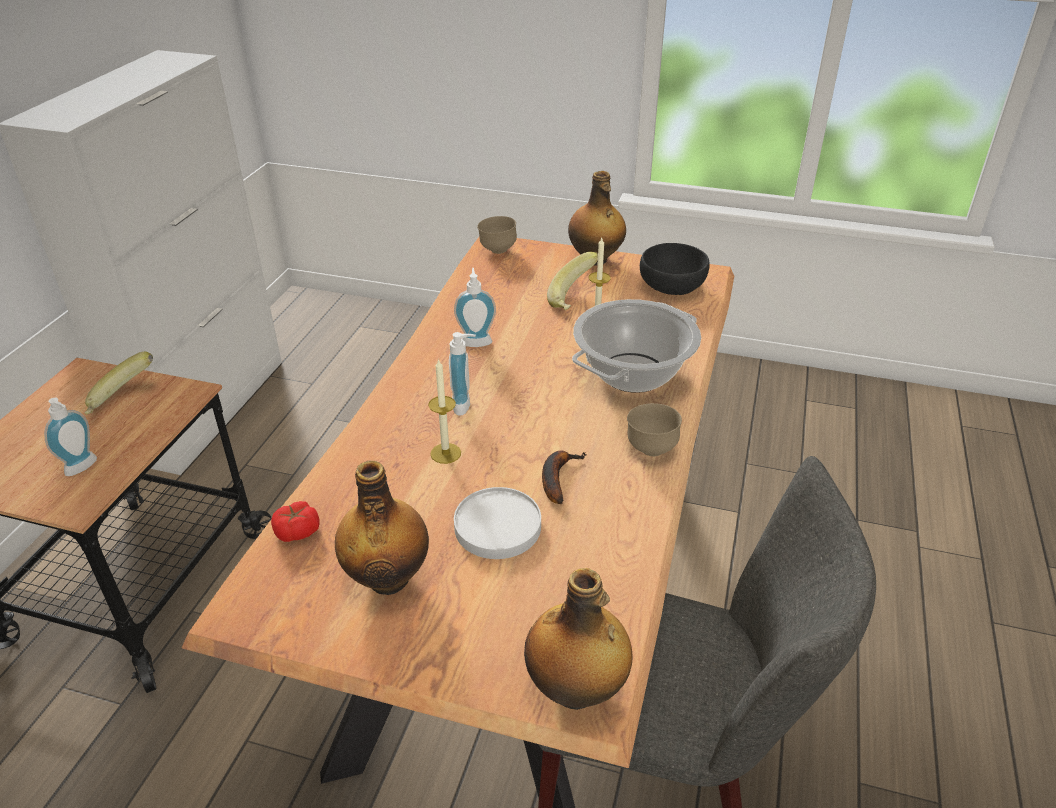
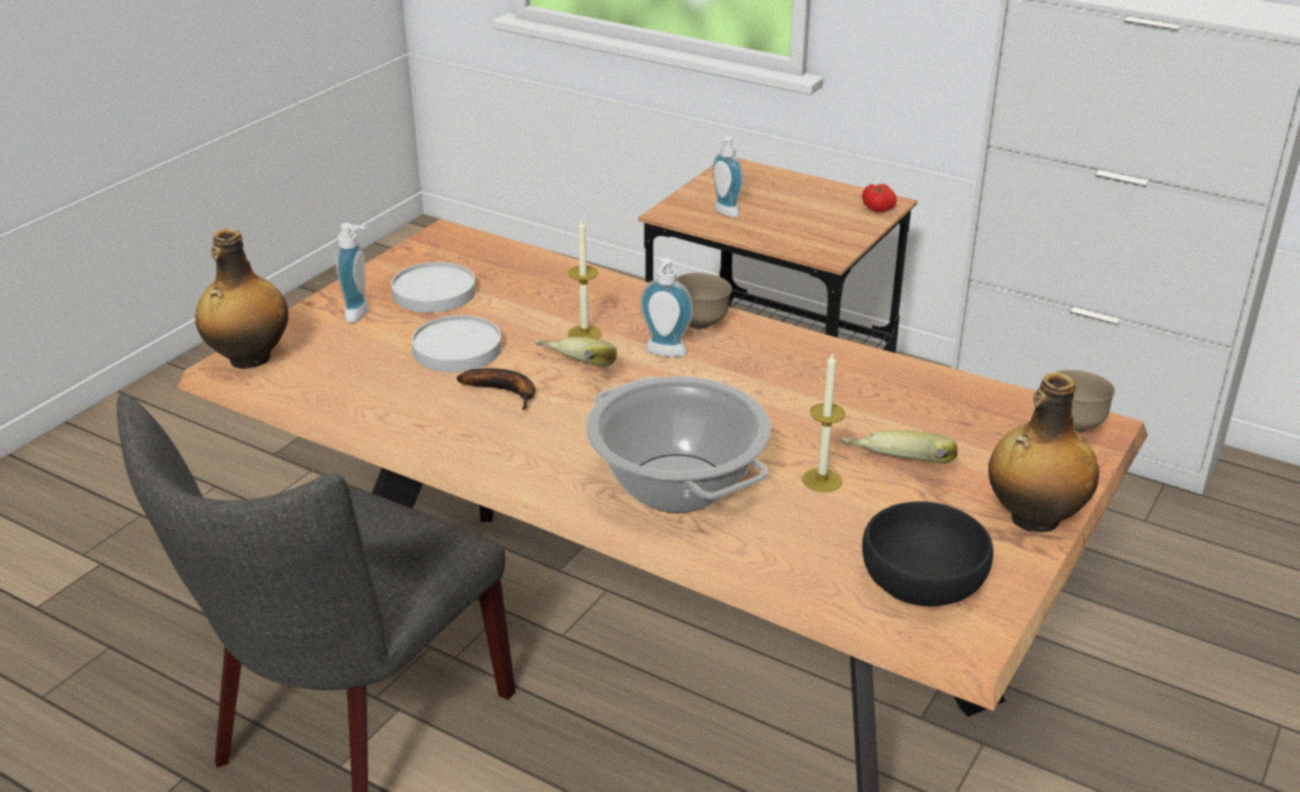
camera: 105 degrees right, 5 degrees down
banana [85,352,153,415] -> banana moved to [535,337,617,367]
tomato [271,501,320,542] -> tomato moved to [862,184,897,212]
bottle [335,460,429,595] -> white plate [391,262,476,313]
soap dispenser [454,268,496,347] -> soap dispenser moved to [336,223,368,323]
brown bowl [627,403,682,456] -> brown bowl moved to [676,273,732,329]

